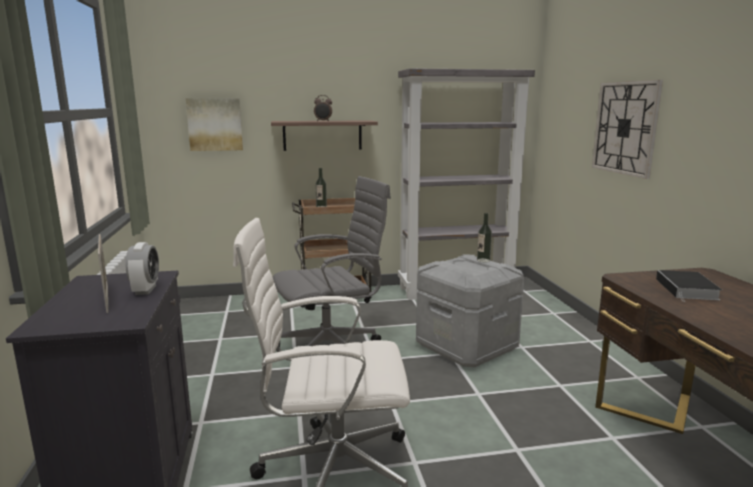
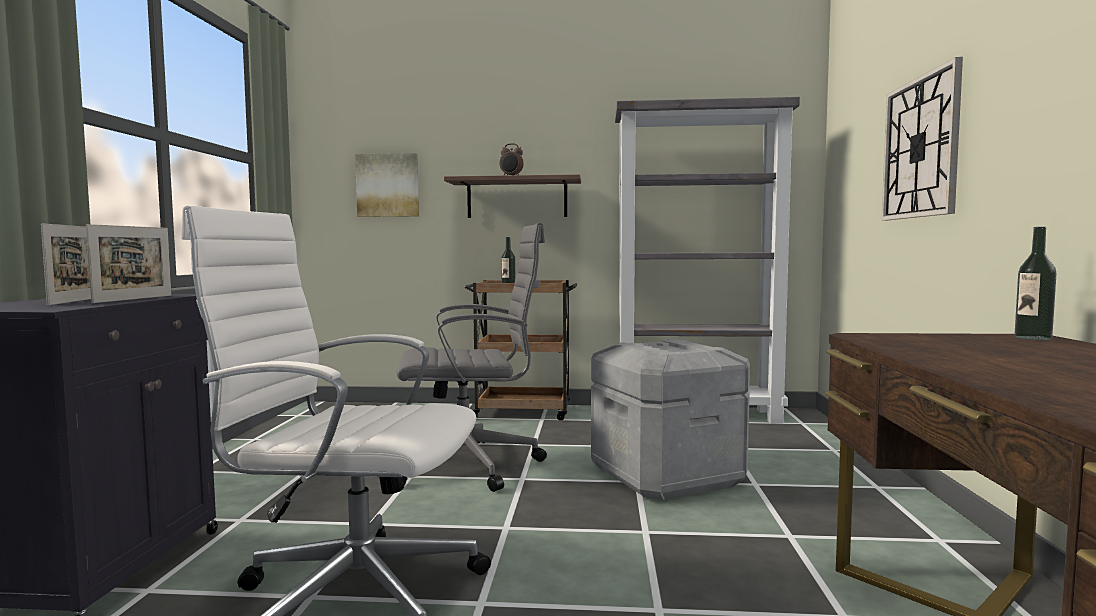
camera: 15 degrees right, 10 degrees down
alarm clock [125,242,159,295] -> picture frame [86,224,171,303]
bottle [477,213,492,262] -> bottle moved to [1014,227,1057,340]
book [656,270,722,302] -> none

